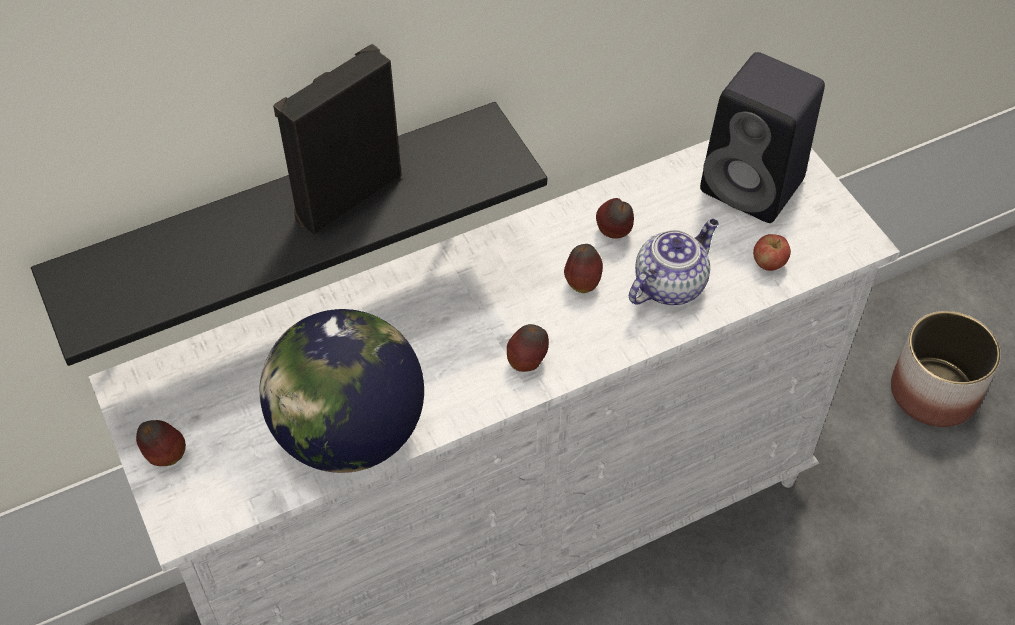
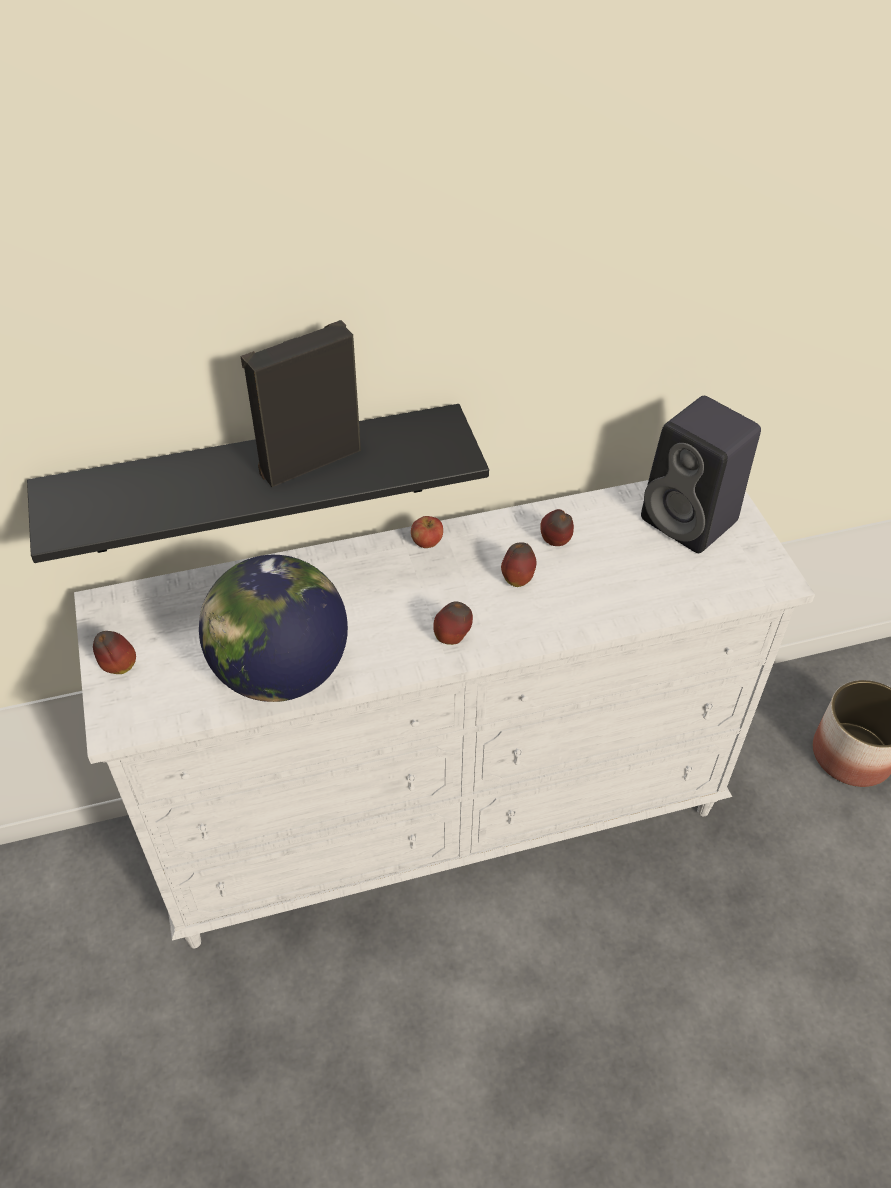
camera: 10 degrees right, 5 degrees down
teapot [629,219,719,305] -> none
apple [753,234,791,271] -> apple moved to [411,516,443,548]

